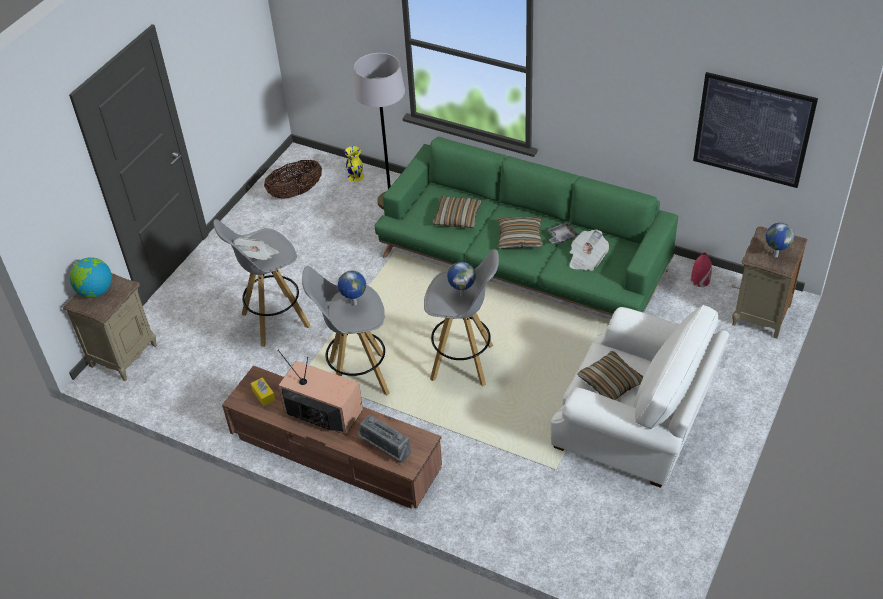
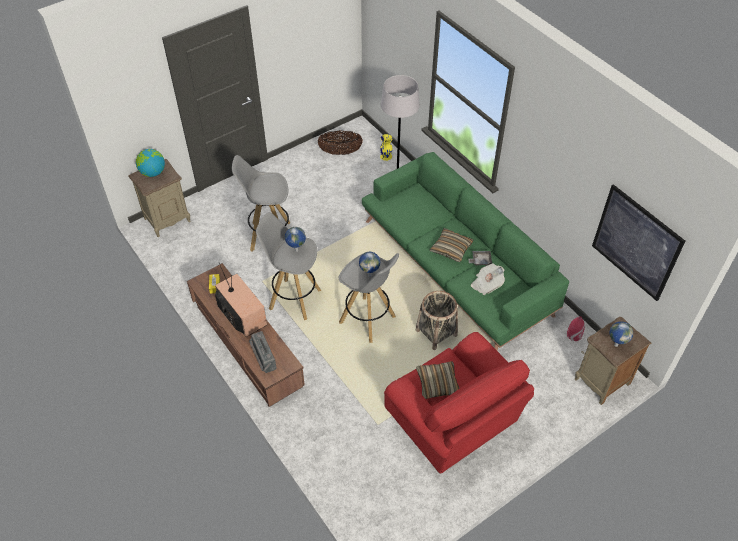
camera: 25 degrees right, 5 degrees up
newspaper [234,238,279,260] -> none
pillow [432,196,482,228] -> none
white armchair [550,305,729,488] -> red armchair [384,332,534,474]
none -> basket [416,291,458,350]

